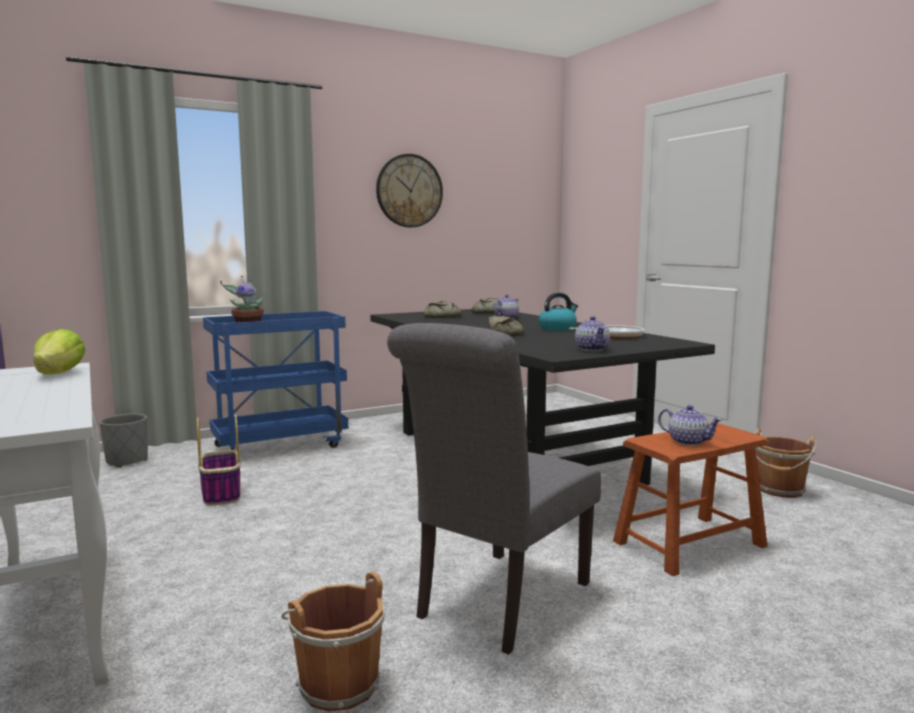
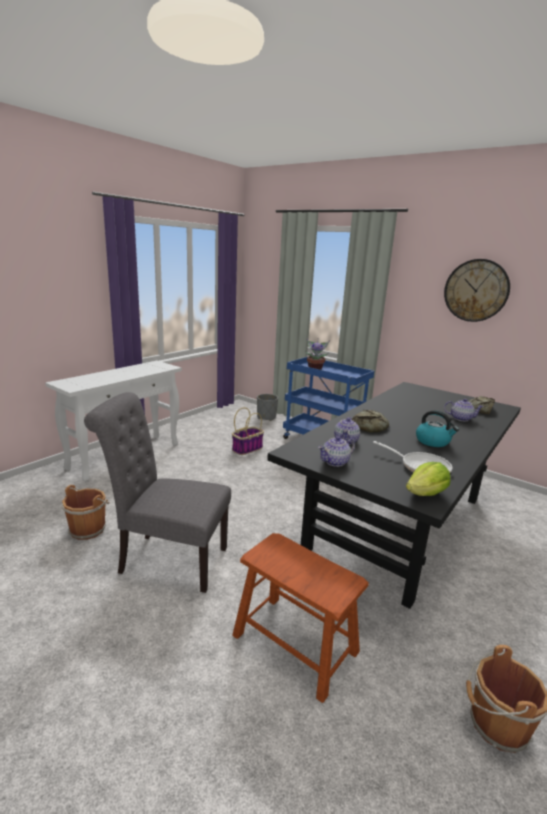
camera: 65 degrees right, 10 degrees up
lettuce [34,329,86,375] -> lettuce moved to [406,462,451,496]
bread [423,301,461,318] -> none
teapot [658,405,722,446] -> teapot moved to [334,417,360,445]

